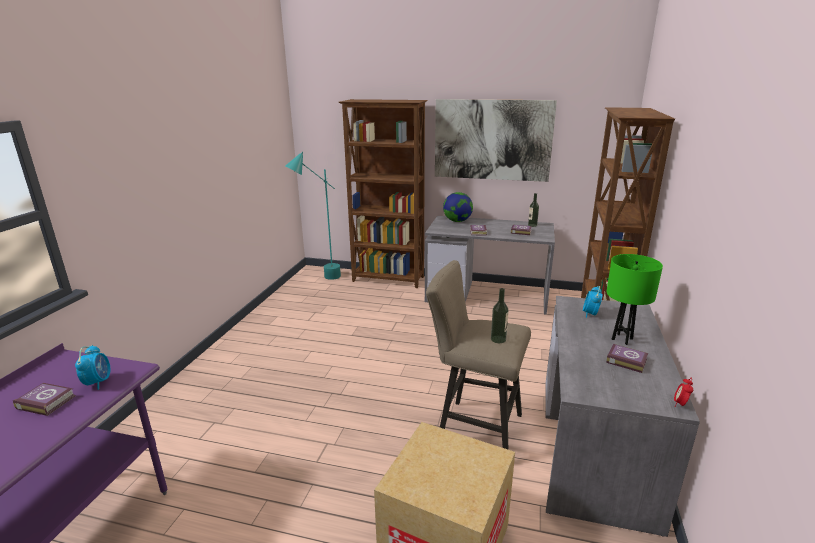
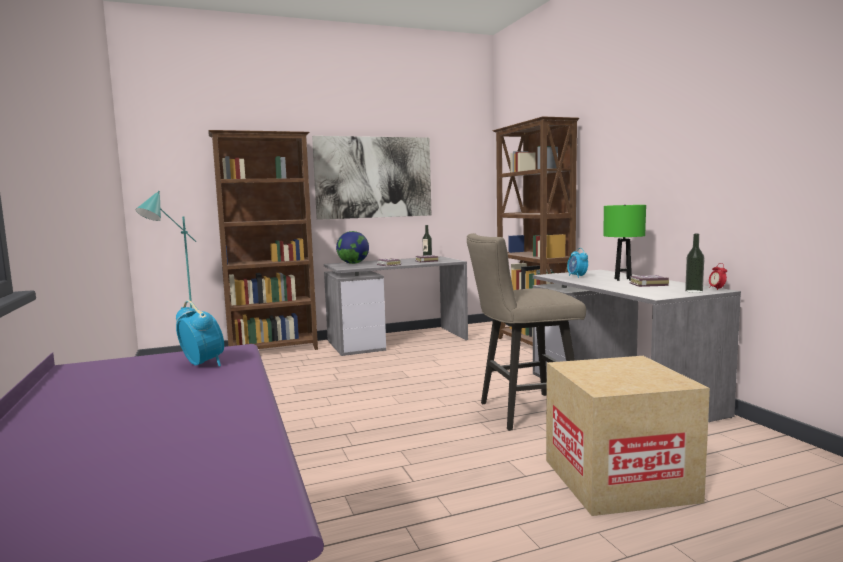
camera: 35 degrees left, 15 degrees down
book [13,383,76,416] -> none
bottle [491,288,509,343] -> bottle moved to [685,234,704,293]

